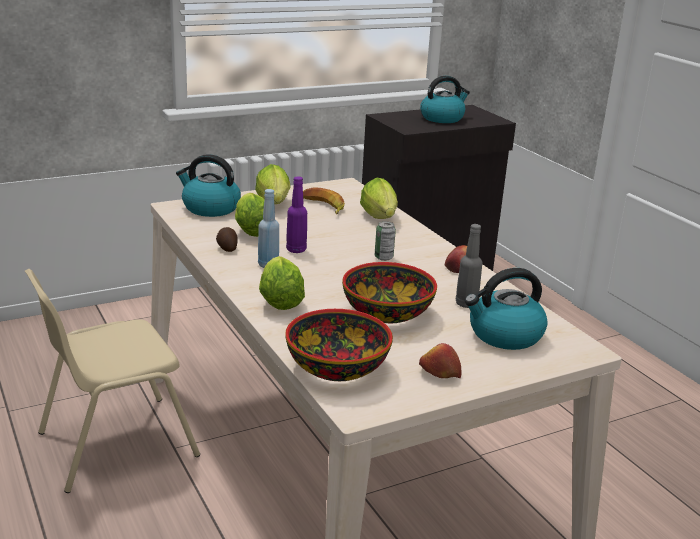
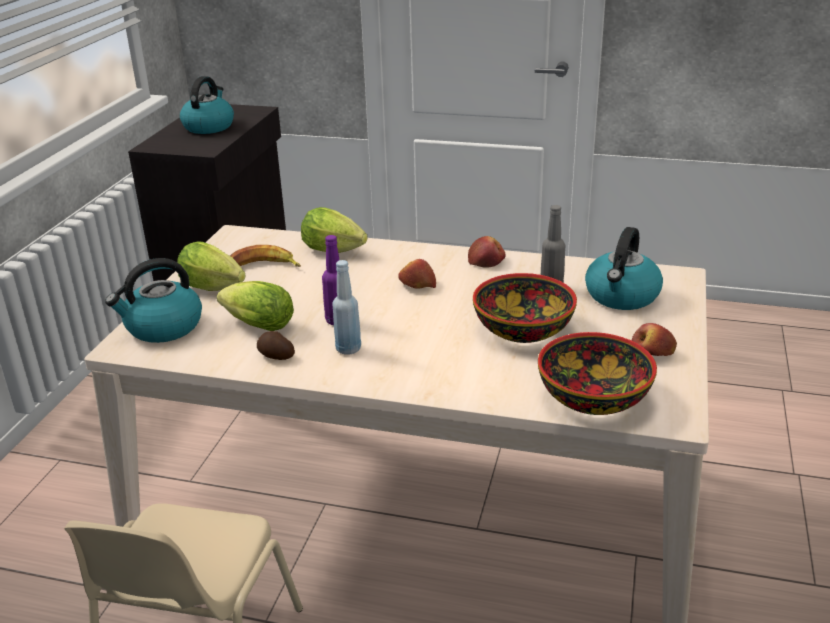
camera: 45 degrees left, 5 degrees up
lettuce [259,256,305,310] -> none
can [375,221,396,261] -> apple [398,259,436,289]

